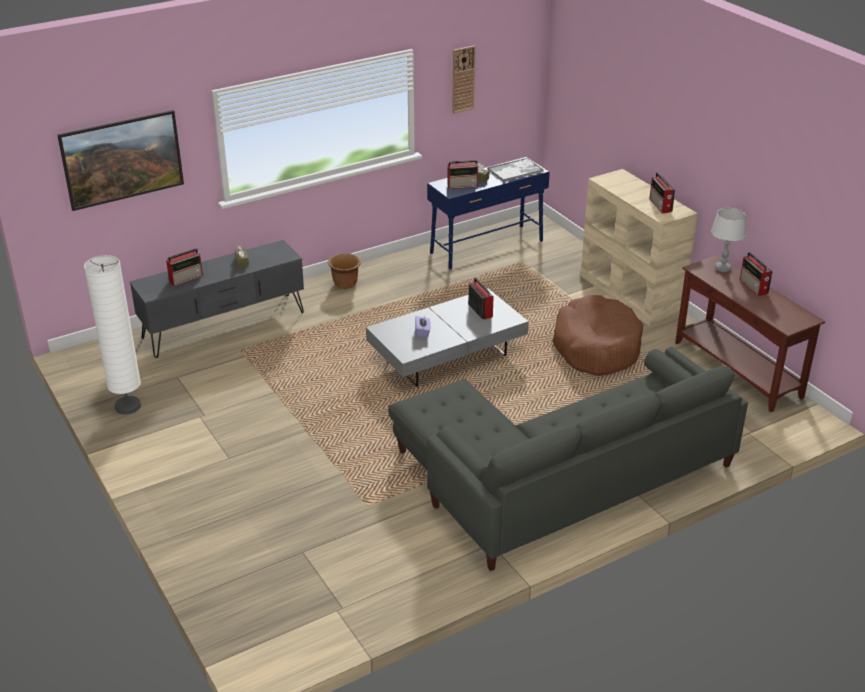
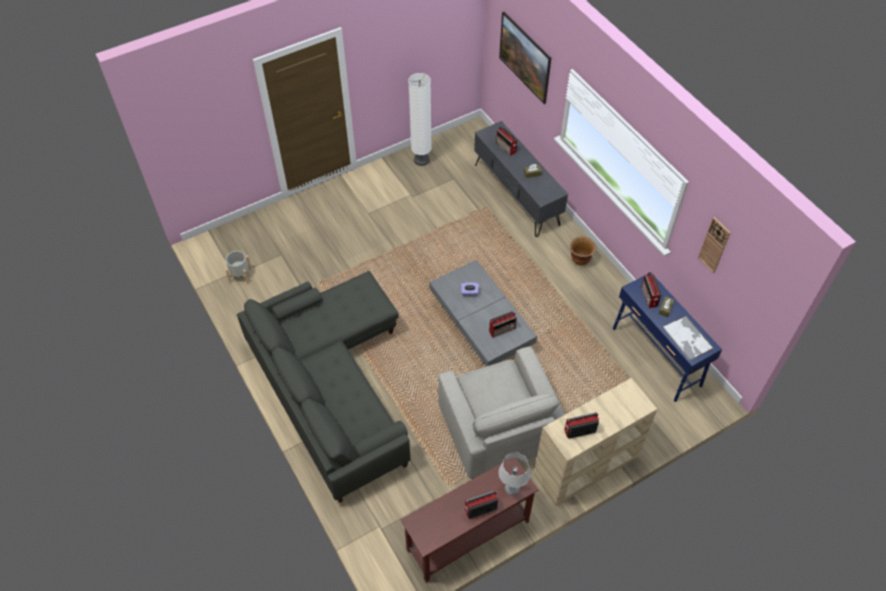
camera: 90 degrees right, 20 degrees up
brown dog bed [552,295,643,376] -> grey armchair [438,346,565,479]
none -> grey planter [226,251,252,284]

